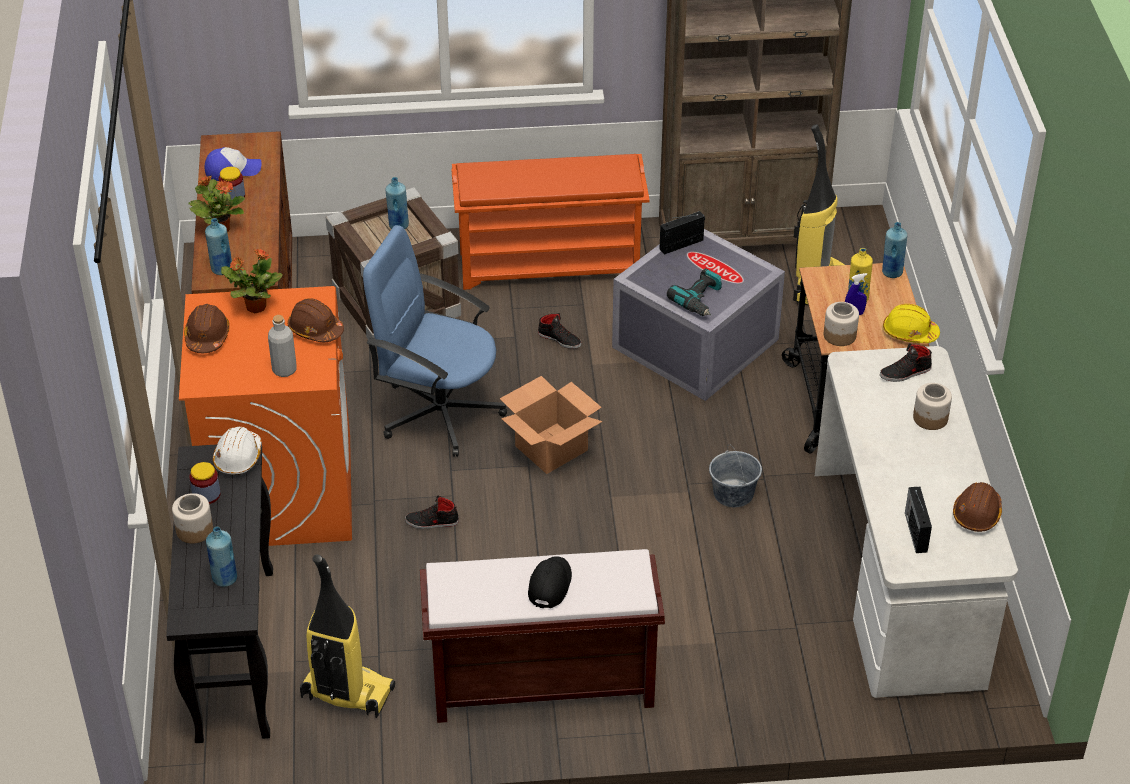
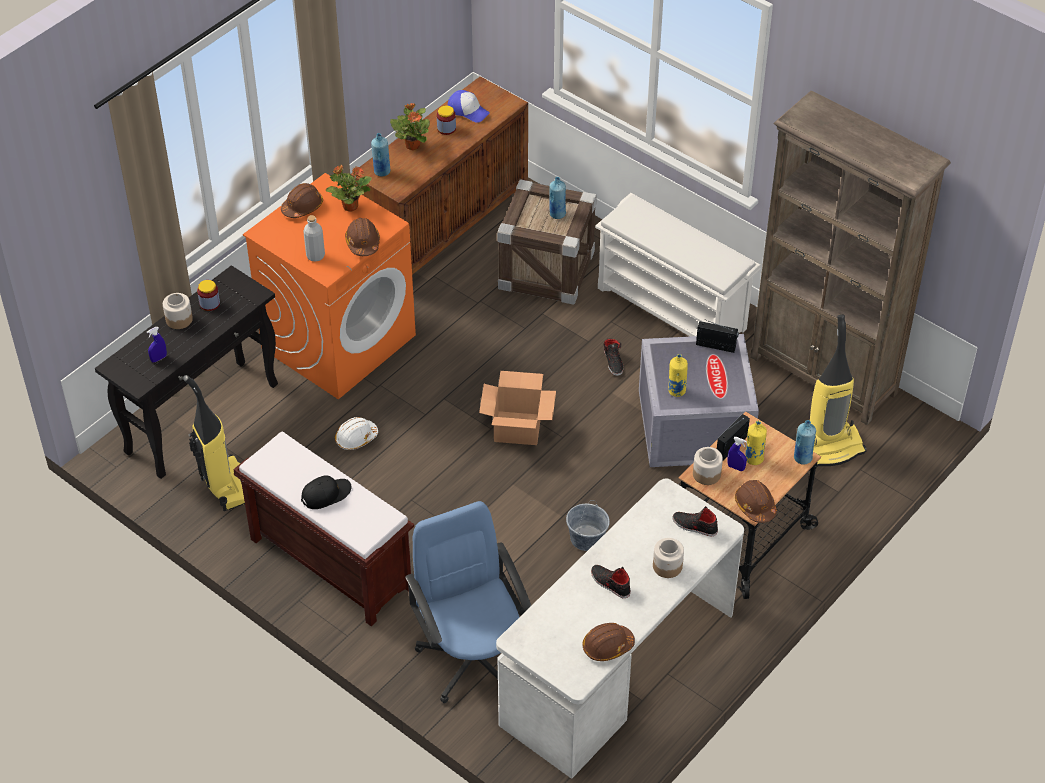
camera: 45 degrees right, 5 degrees up
blue bottle [206,526,237,587] -> blue spray bottle [146,327,167,363]
white hard hat [213,427,262,475] -> white hard hat moved to [335,417,378,450]
blue office chair [363,225,507,457] -> blue office chair moved to [405,501,531,703]
black shoe [405,495,459,529] -> black shoe moved to [591,565,631,598]
orange shoe rack [451,154,650,290] -> white shoe rack [595,193,760,337]
power drill [667,268,722,316] -> yellow bottle [668,354,688,397]
yellow hard hat [883,304,940,343] -> brown hard hat [735,480,777,523]
radio [905,487,932,553] -> radio moved to [717,414,750,460]

